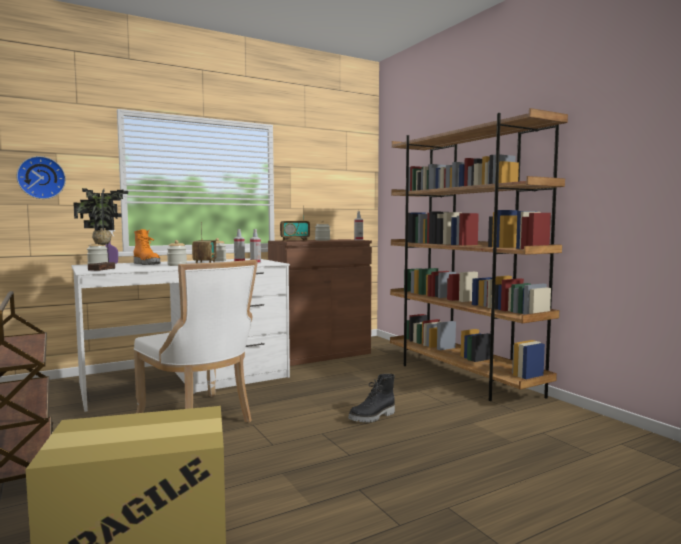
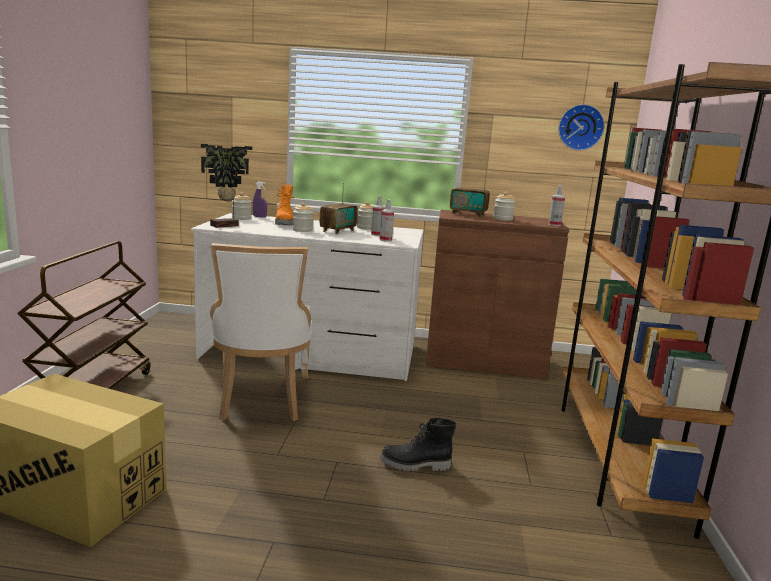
camera: 35 degrees right, 10 degrees up
wall clock [16,156,66,199] -> wall clock moved to [558,104,605,151]

